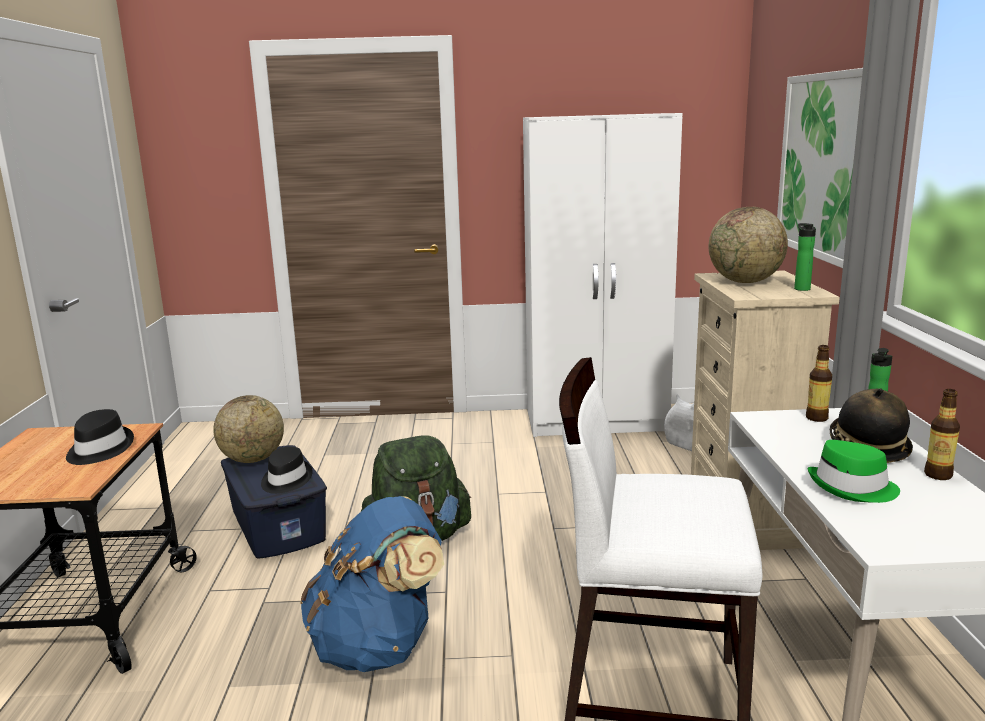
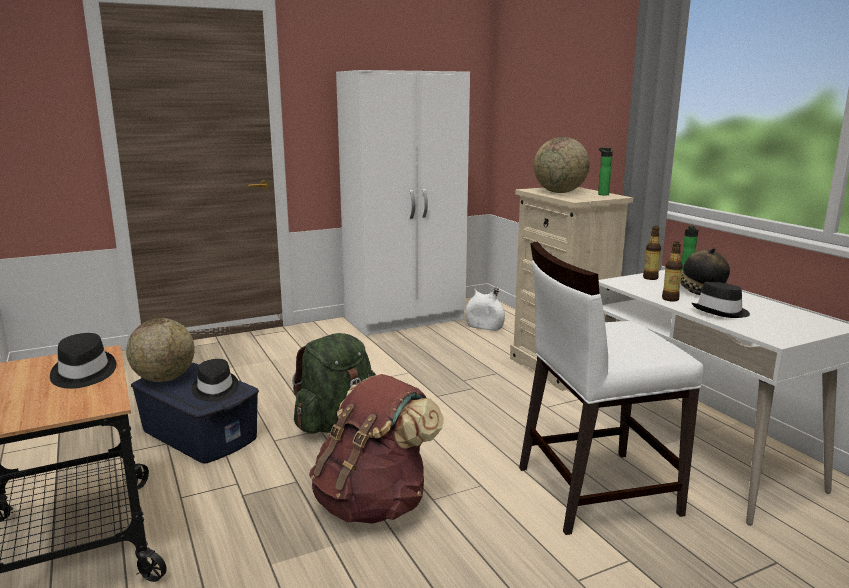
camera: 25 degrees left, 0 degrees up
blue backpack [300,496,444,672] -> brown backpack [309,374,444,524]
picture [777,68,863,268] -> none
green hat [808,440,900,503] -> black hat [692,282,750,318]
bottle [924,389,960,480] -> bottle moved to [662,242,683,302]

